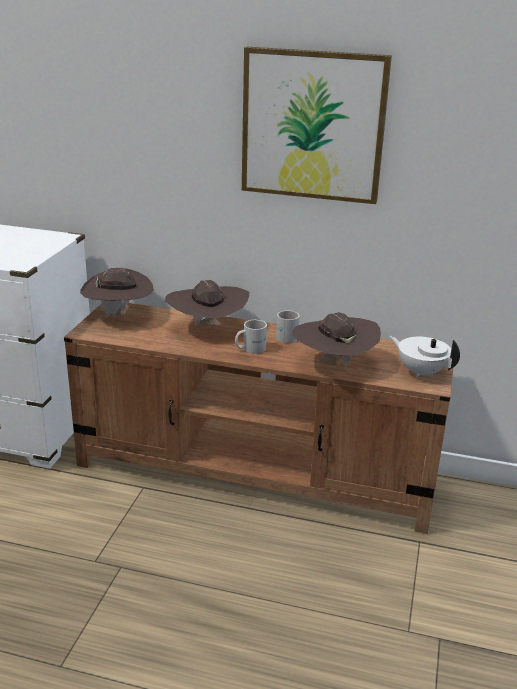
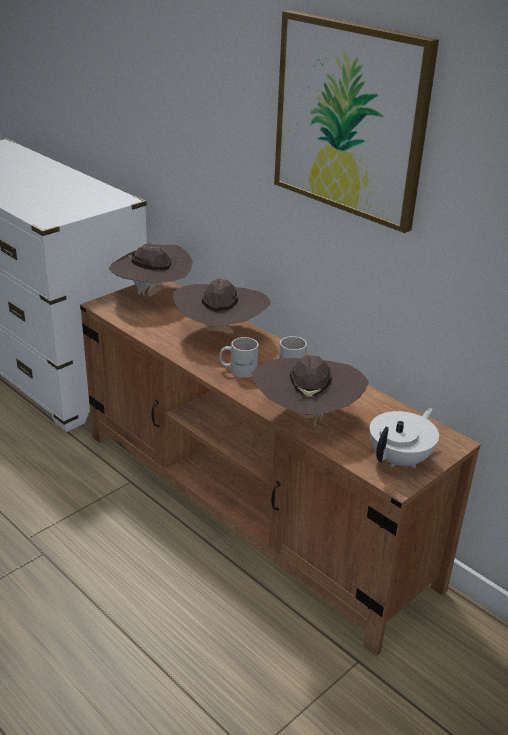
camera: 30 degrees right, 5 degrees up
white teapot [389,336,460,377] -> white teapot turned 60 degrees clockwise [369,408,439,468]

